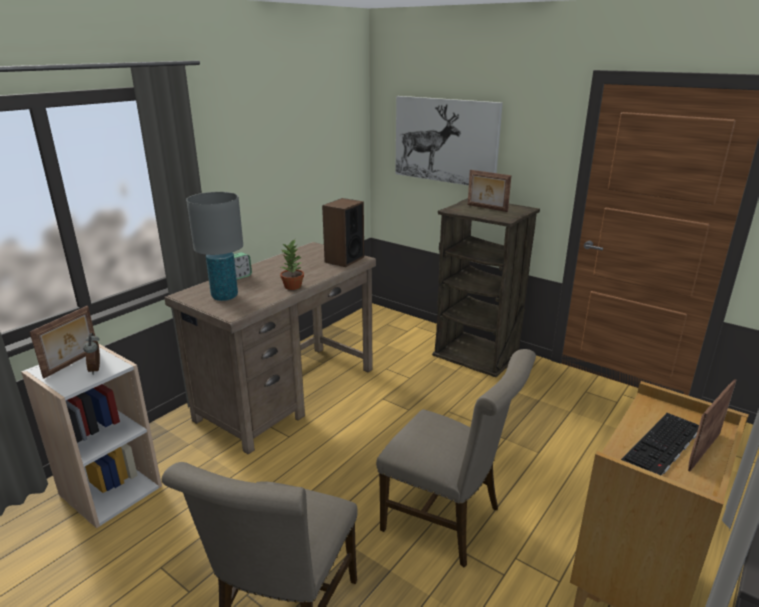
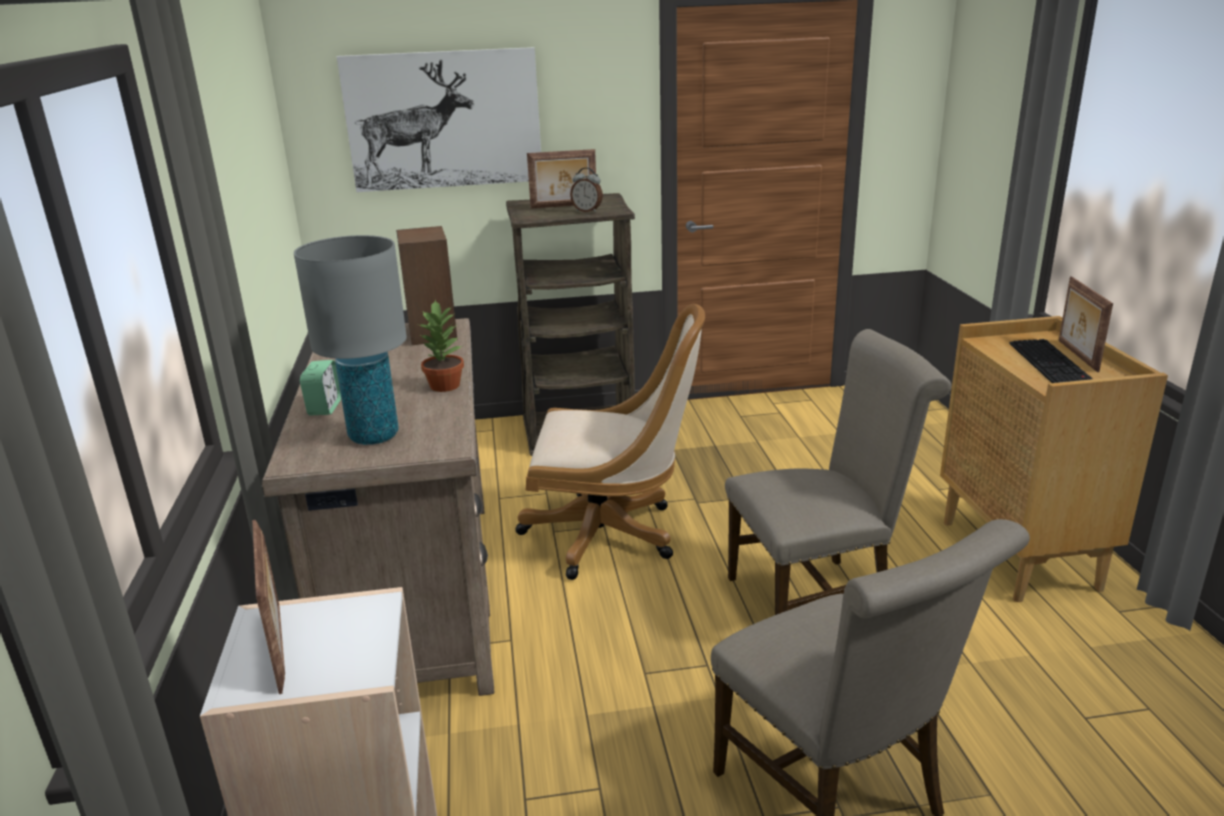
camera: 45 degrees left, 0 degrees up
alarm clock [83,333,100,375] -> alarm clock moved to [570,168,603,212]
none -> office chair [515,304,705,580]

